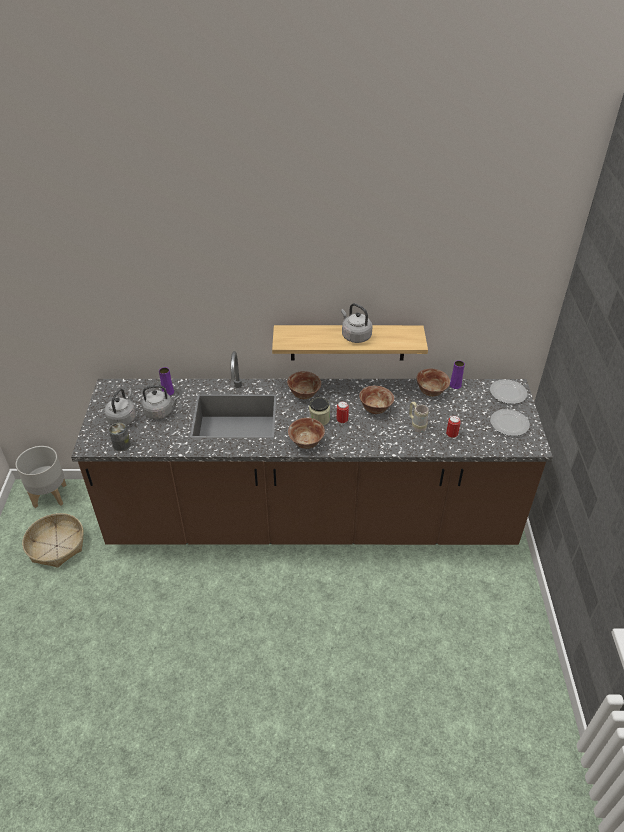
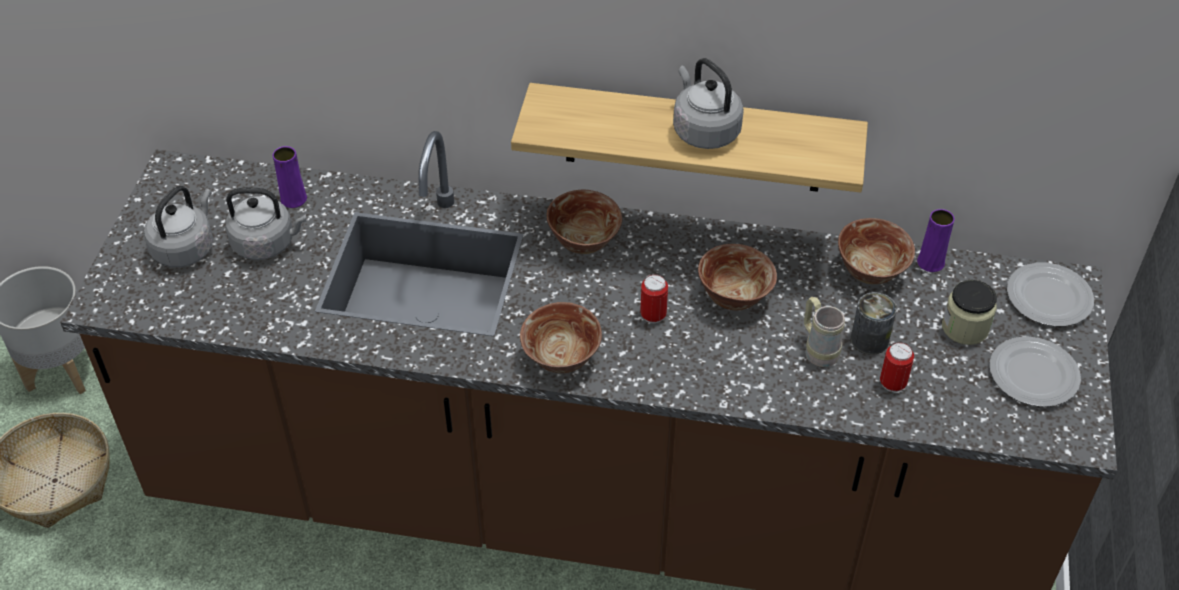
camera: 10 degrees right, 5 degrees up
can [109,423,131,451] -> can moved to [851,292,897,355]
jar [309,397,330,426] -> jar moved to [942,280,997,345]

